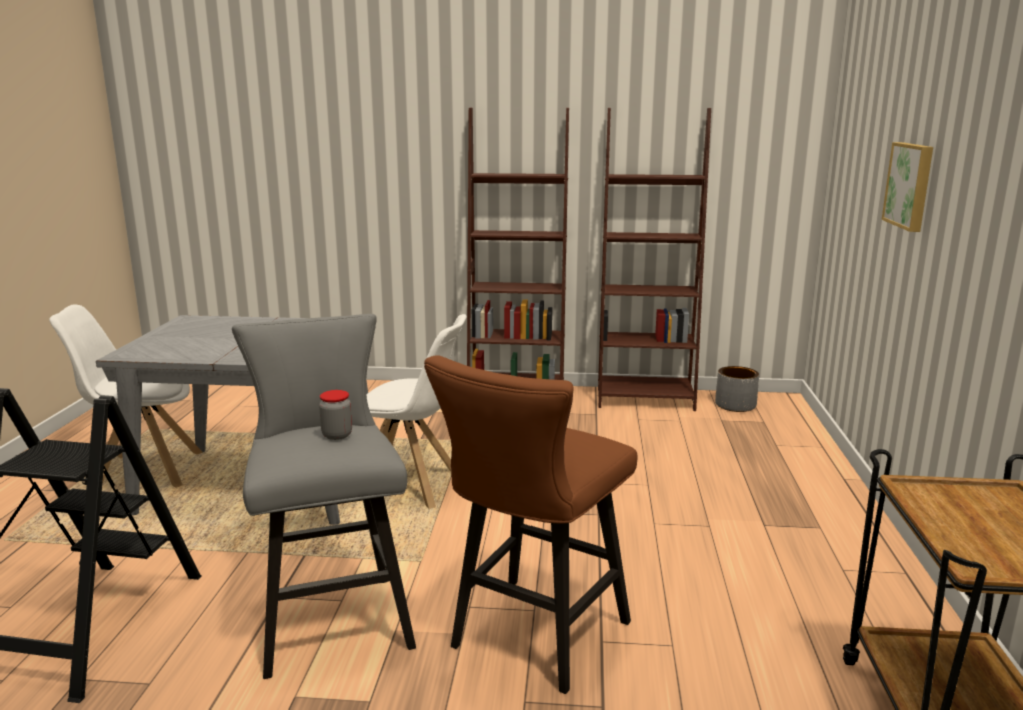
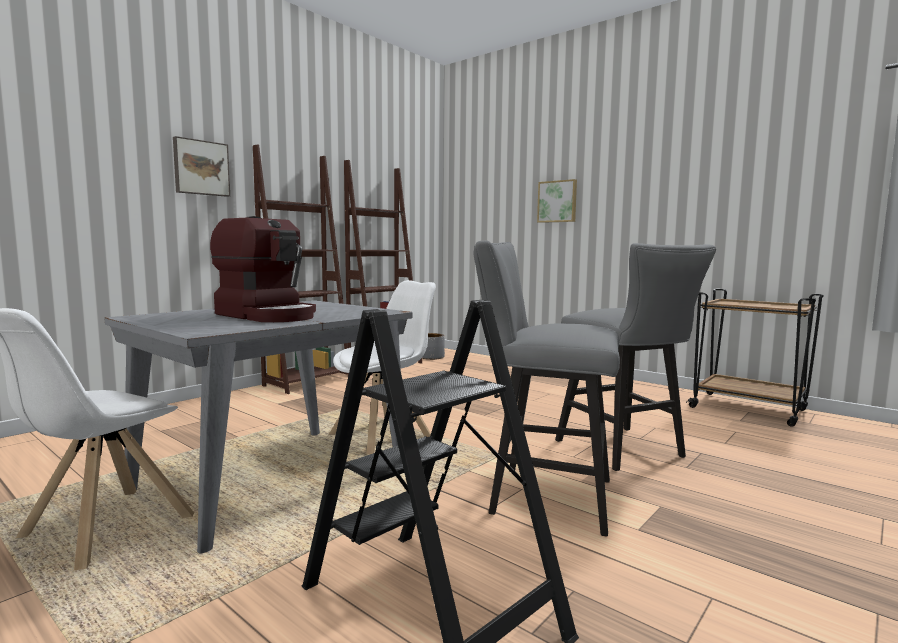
camera: 55 degrees left, 10 degrees down
jar [319,390,352,440] -> none
brown stool [424,355,637,694] -> grey stool [555,243,716,471]
none -> picture [173,136,230,197]
none -> coffee machine [210,216,316,322]

